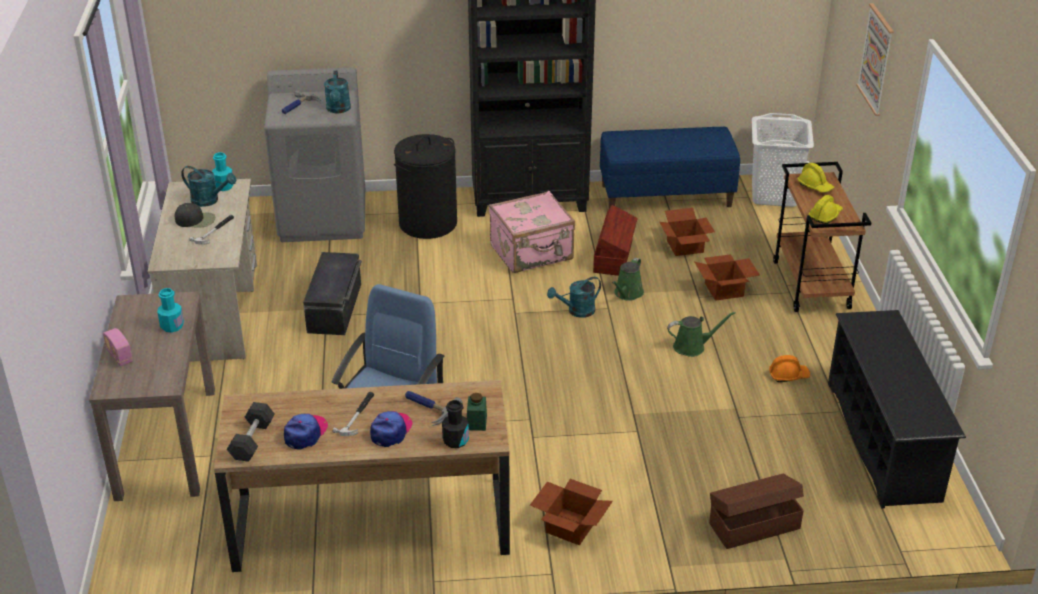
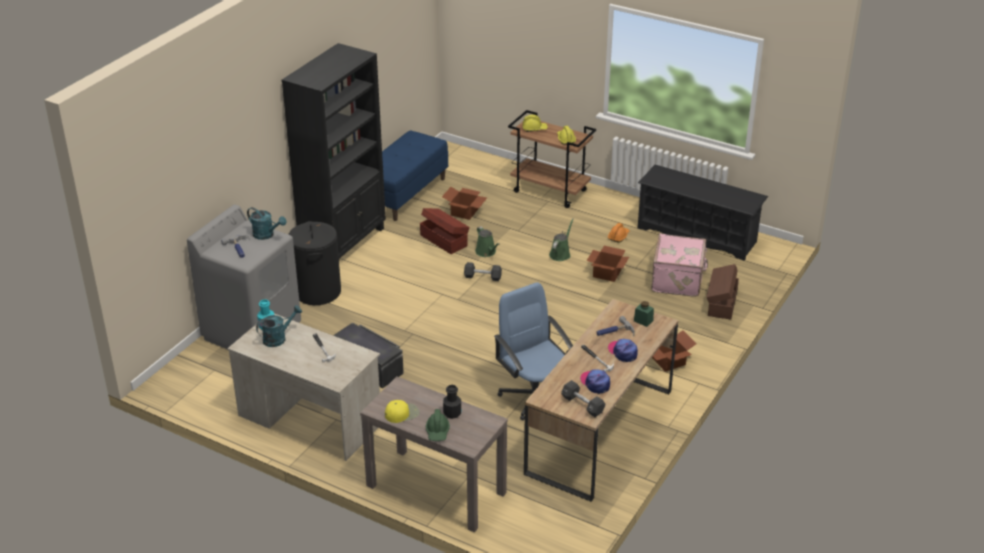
camera: 55 degrees left, 0 degrees up
radio [103,328,133,366] -> green hard hat [426,409,450,441]
turquoise bottle [157,288,184,333] -> none
black cap [174,203,215,228] -> none
black bottle [442,400,469,448] -> black bottle moved to [443,385,461,419]
pink suitcase [489,191,575,273] -> pink suitcase moved to [651,234,708,297]
turquoise watering can [547,277,601,318] -> black dumbbell [464,262,502,281]
cardboard box [695,254,760,301] -> cardboard box moved to [587,246,629,282]
white laundry basket [752,113,814,207] -> none
picture [856,3,894,116] -> none
none -> yellow cap [385,400,419,423]

